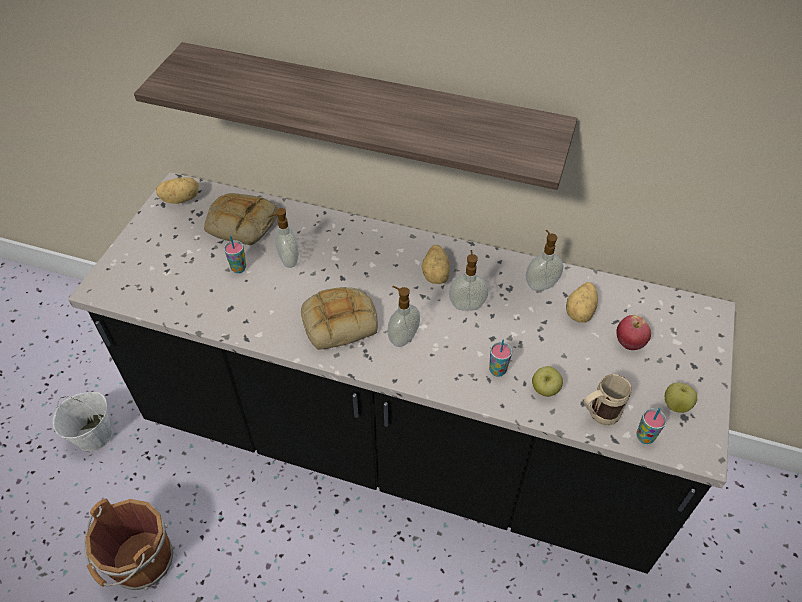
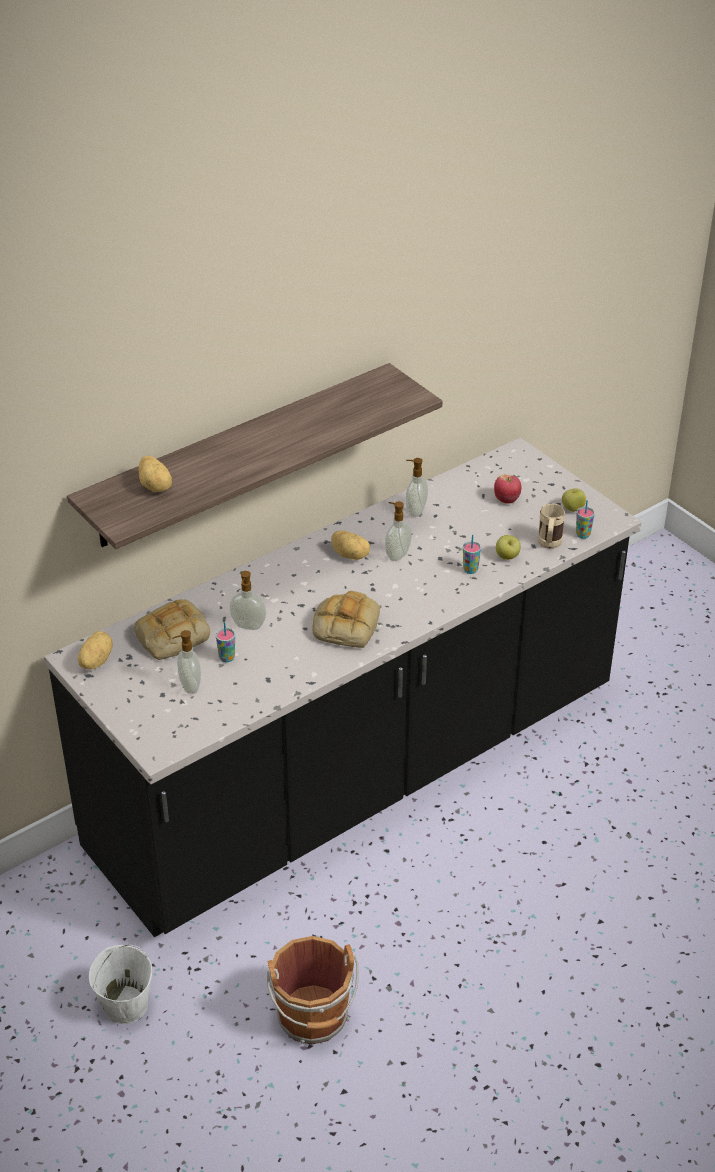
camera: 55 degrees left, 10 degrees down
soap dispenser [388,286,420,347] -> soap dispenser moved to [172,630,201,694]
potato [566,282,598,323] -> potato moved to [139,456,172,492]

